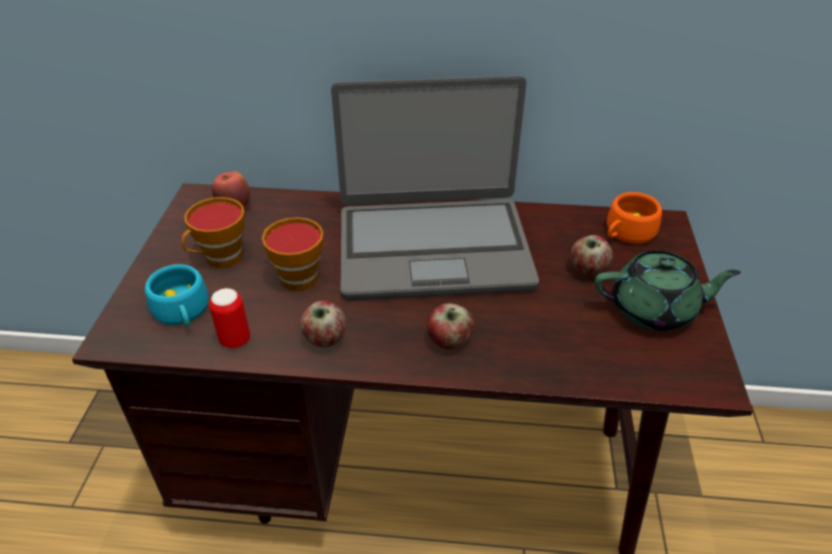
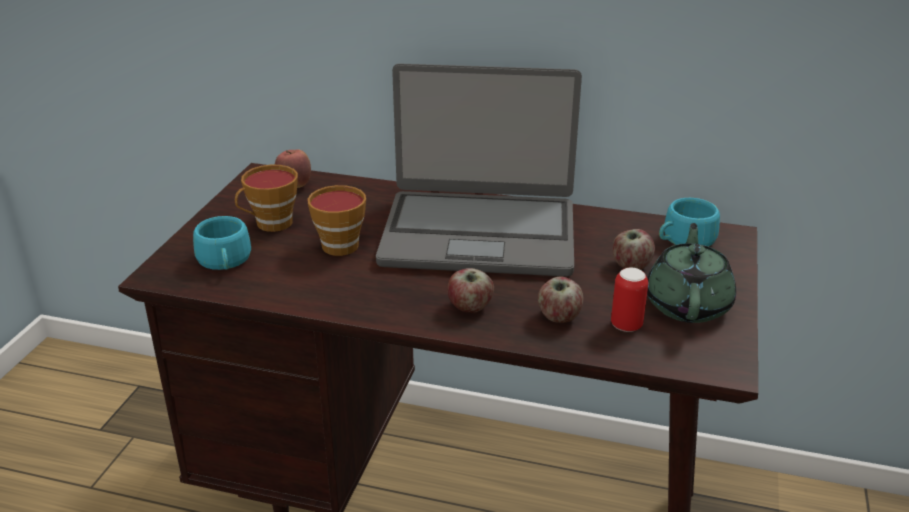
camera: 10 degrees right, 10 degrees down
can [209,288,250,349] -> can moved to [611,267,648,332]
apple [300,300,346,347] -> apple moved to [538,277,583,323]
green teapot [595,250,741,331] -> green teapot turned 90 degrees counterclockwise [647,223,736,323]
orange cup [607,192,662,244] -> turquoise cup [659,198,720,247]

